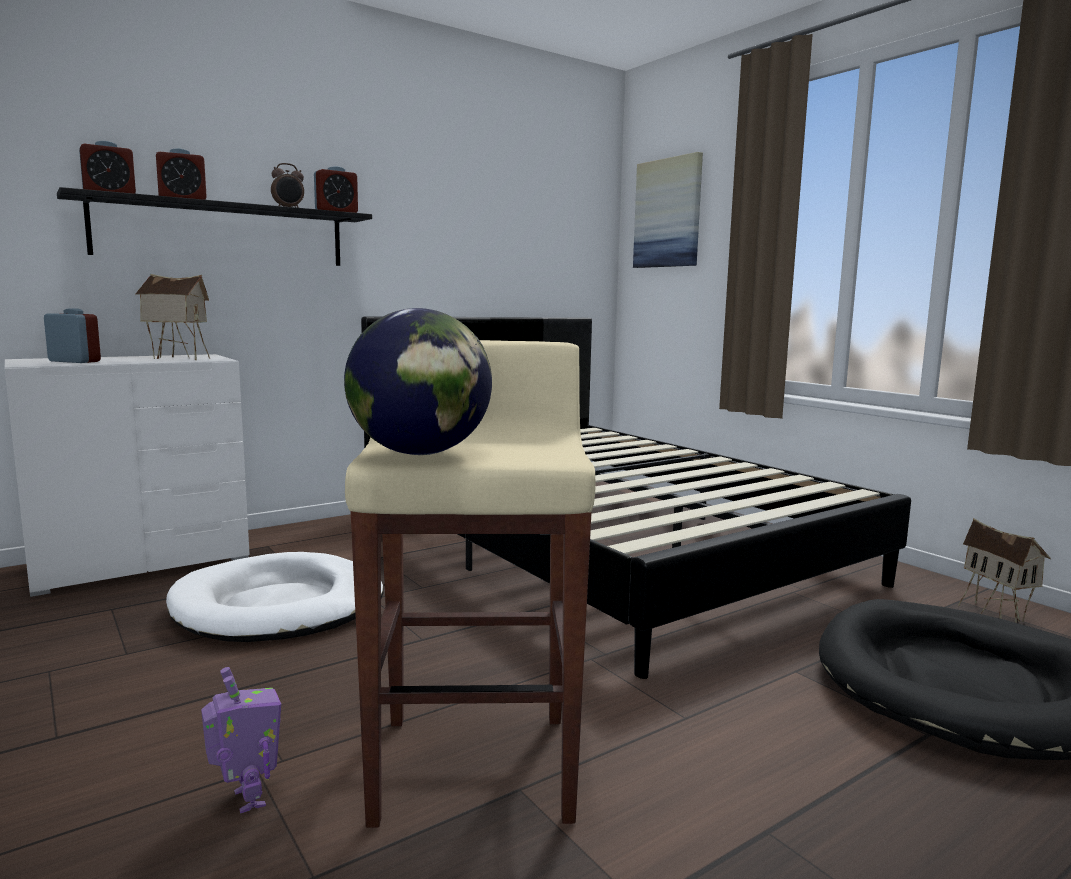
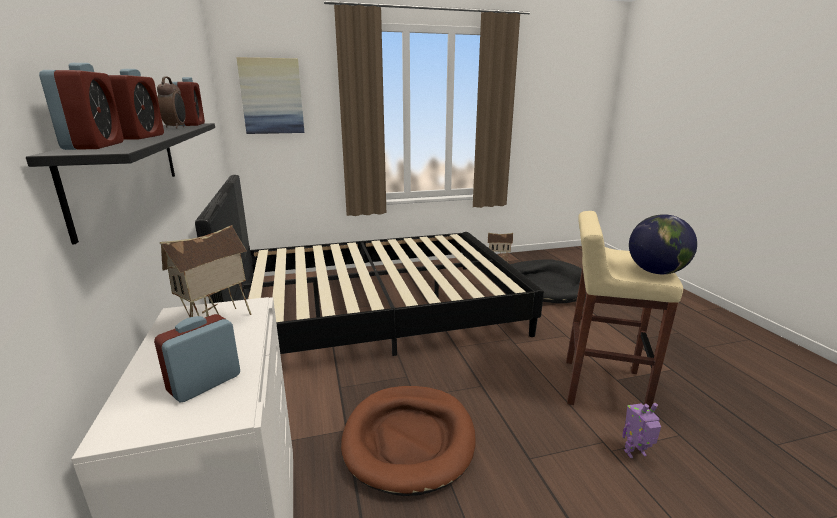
camera: 70 degrees left, 10 degrees up
white dog bed [166,552,384,642] -> brown dog bed [341,386,476,496]

